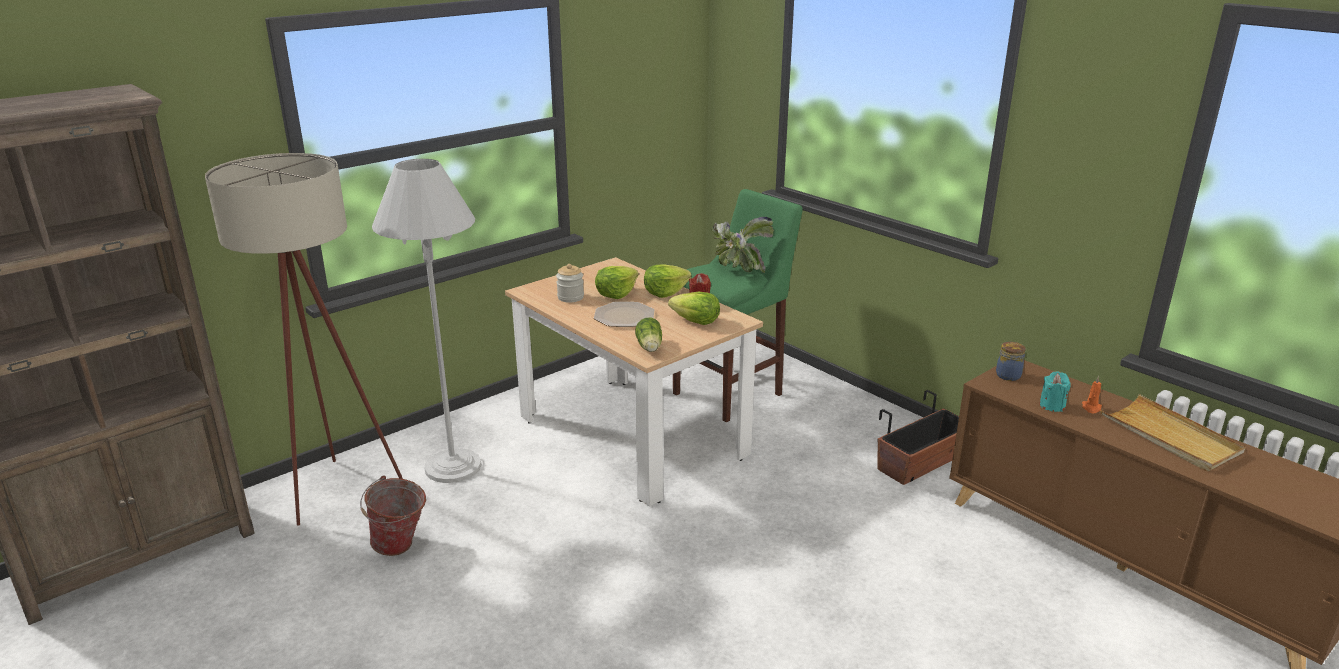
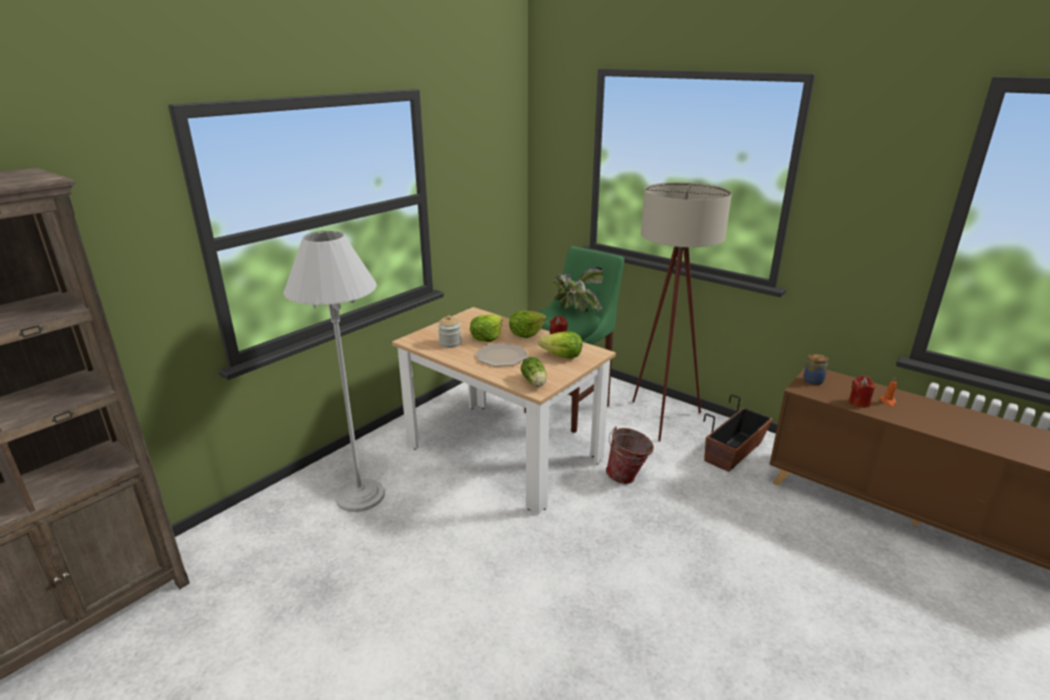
camera: 10 degrees left, 0 degrees up
beige floor lamp [205,153,403,526] -> beige floor lamp moved to [632,182,732,442]
bucket [360,475,426,556] -> bucket moved to [606,427,654,484]
turquoise candle [1040,371,1071,412] -> red candle [849,376,875,408]
beige tray [1101,394,1246,471] -> none

